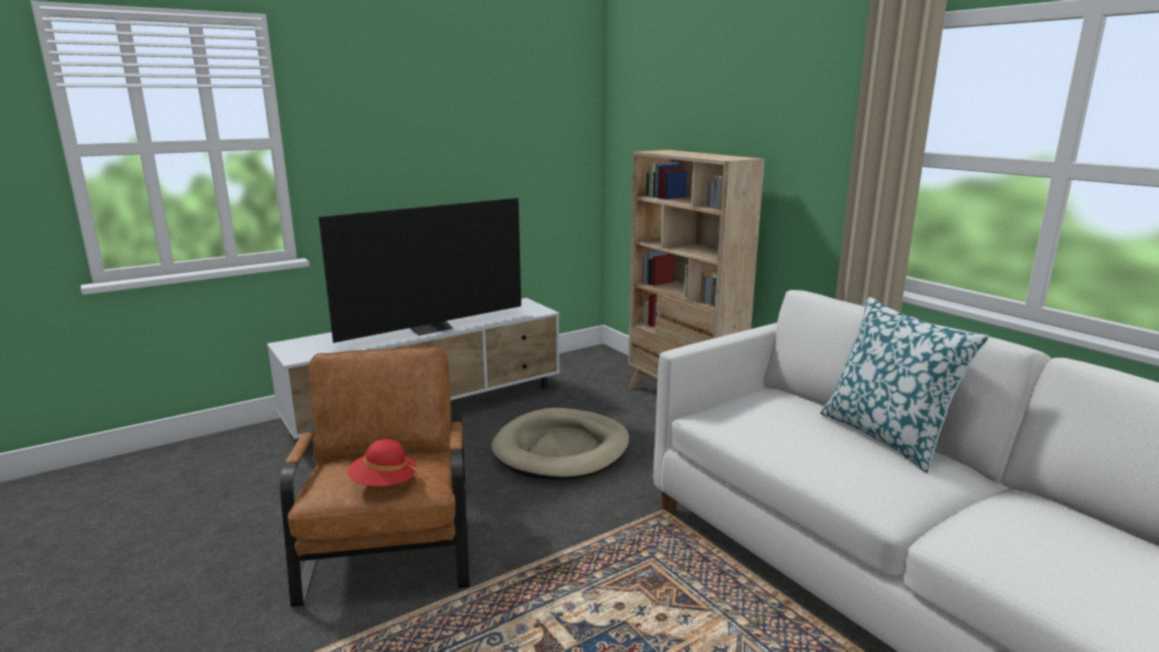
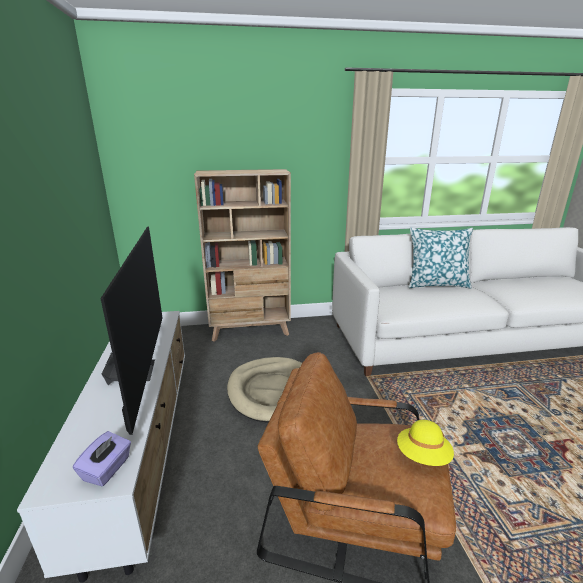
camera: 65 degrees left, 5 degrees up
red hat [348,439,418,486] -> yellow hat [397,420,454,466]
none -> purple tissue box [73,431,131,487]

